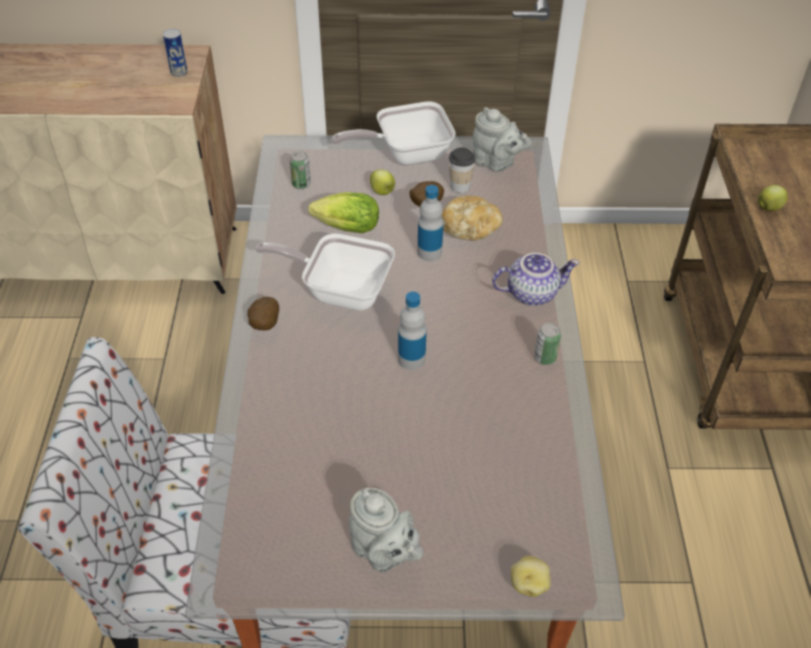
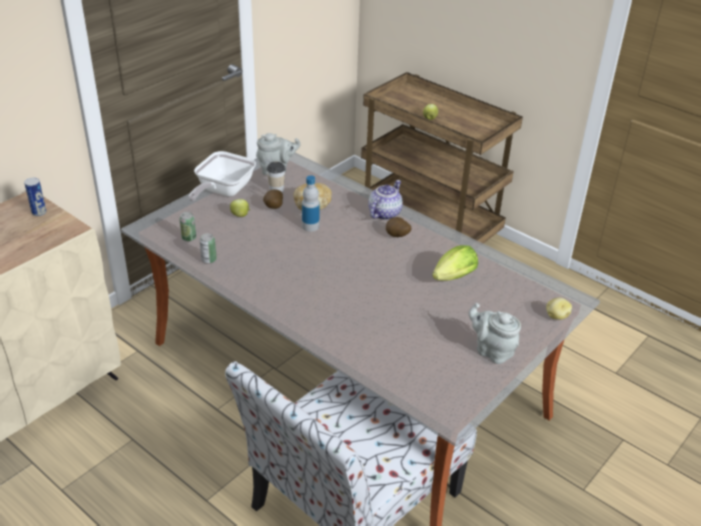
camera: 50 degrees left, 10 degrees down
potato [248,297,279,330] -> potato moved to [386,217,411,237]
frying pan [255,233,395,311] -> none
lettuce [308,192,379,233] -> lettuce moved to [432,245,478,281]
grey teapot [349,488,423,572] -> grey teapot turned 135 degrees counterclockwise [469,303,521,364]
bottle [398,292,427,370] -> none
can [534,323,561,365] -> can moved to [200,233,217,263]

